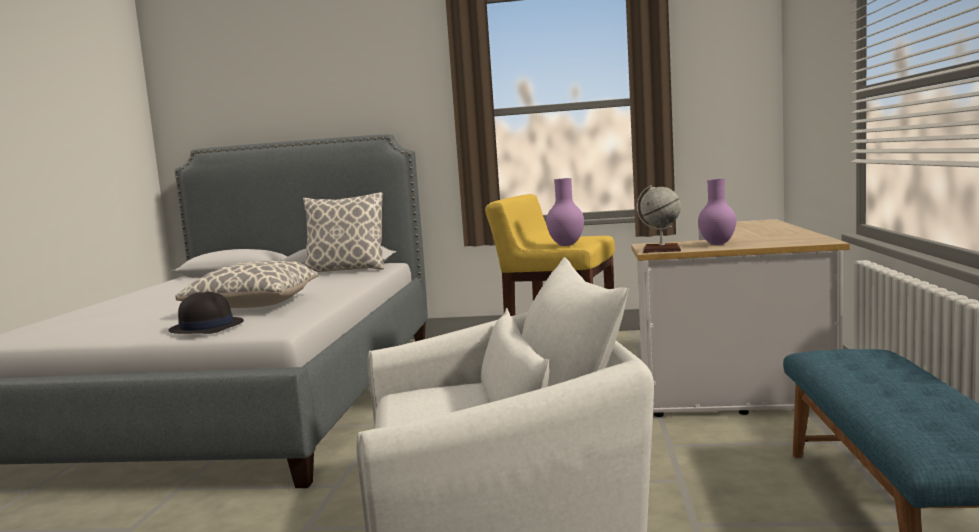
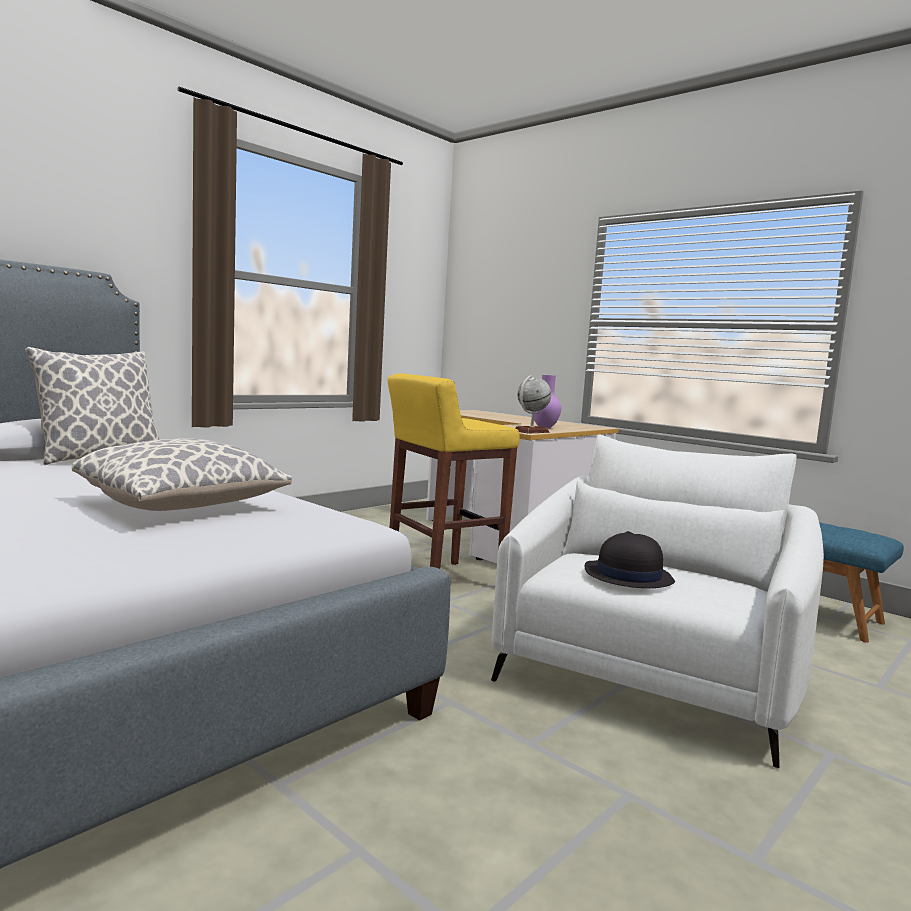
camera: 55 degrees left, 0 degrees up
black hat [168,292,244,334] -> black hat moved to [585,531,675,588]
purple vase [546,178,584,246] -> none

